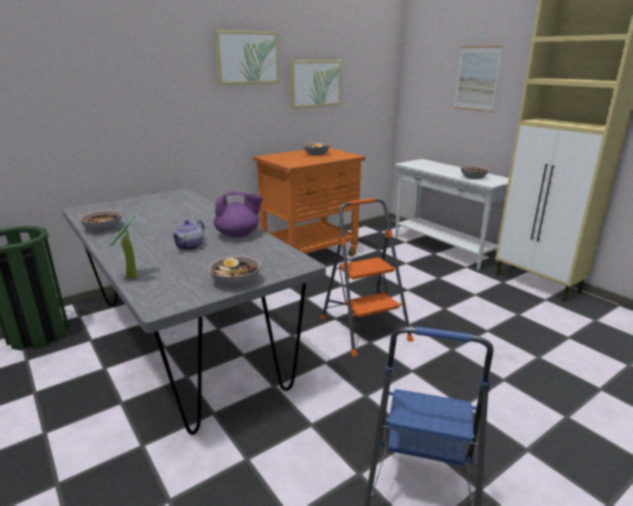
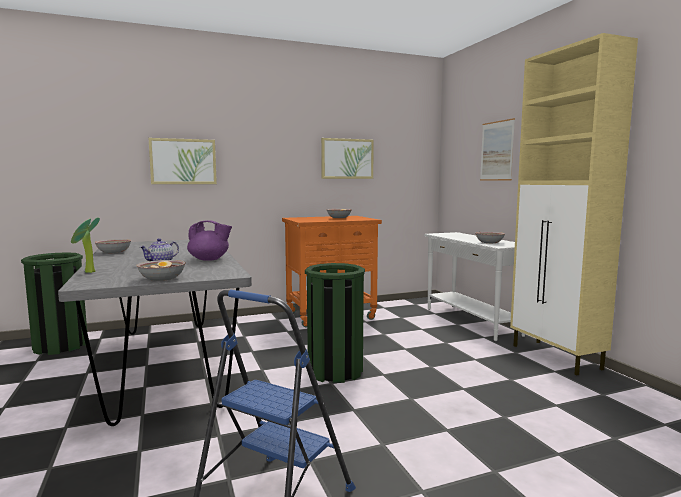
camera: 15 degrees right, 15 degrees down
picture [214,30,279,85] -> picture moved to [149,138,217,184]
orange step ladder [320,198,414,357] -> green trash can [305,263,365,383]

